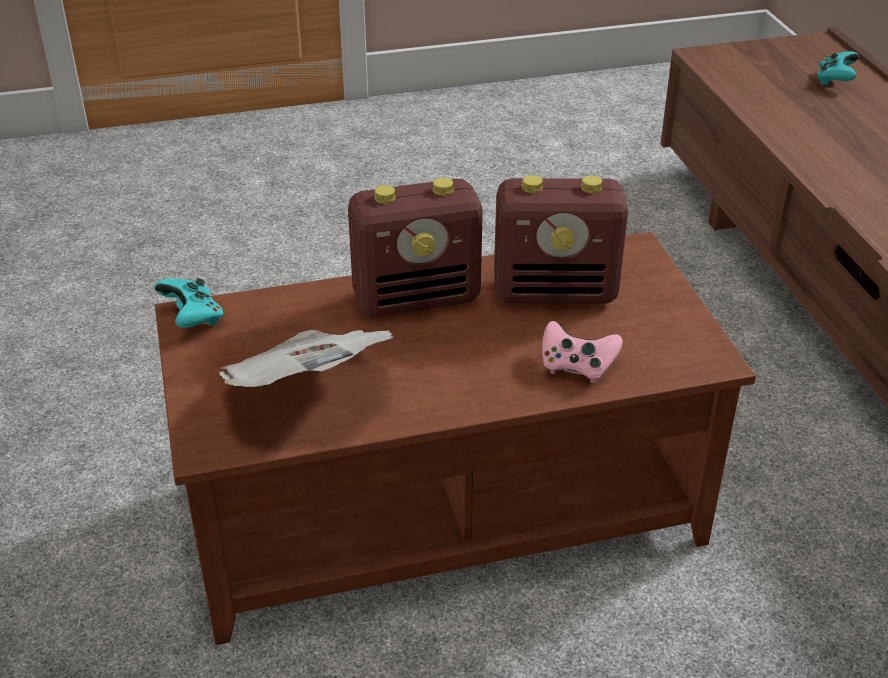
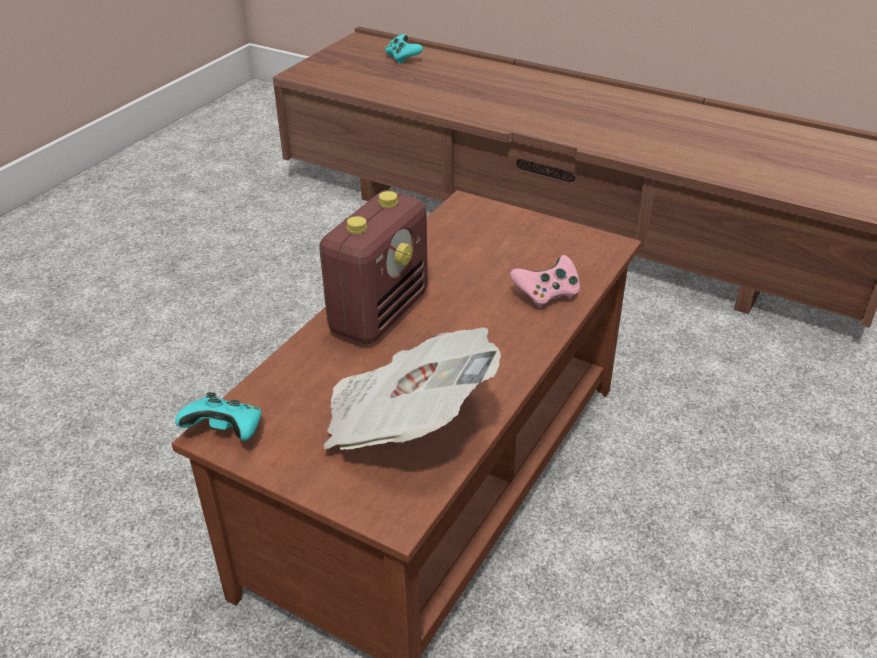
camera: 45 degrees left, 0 degrees up
radio [494,175,628,304] -> none

